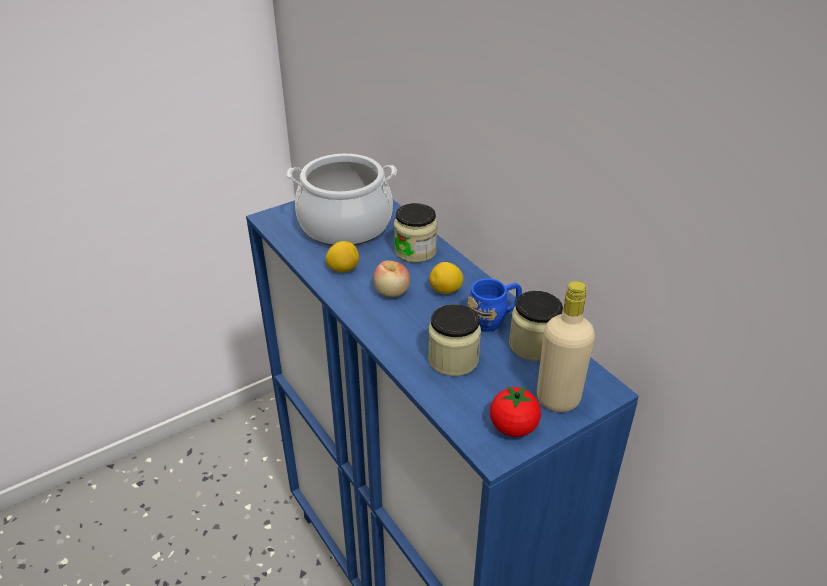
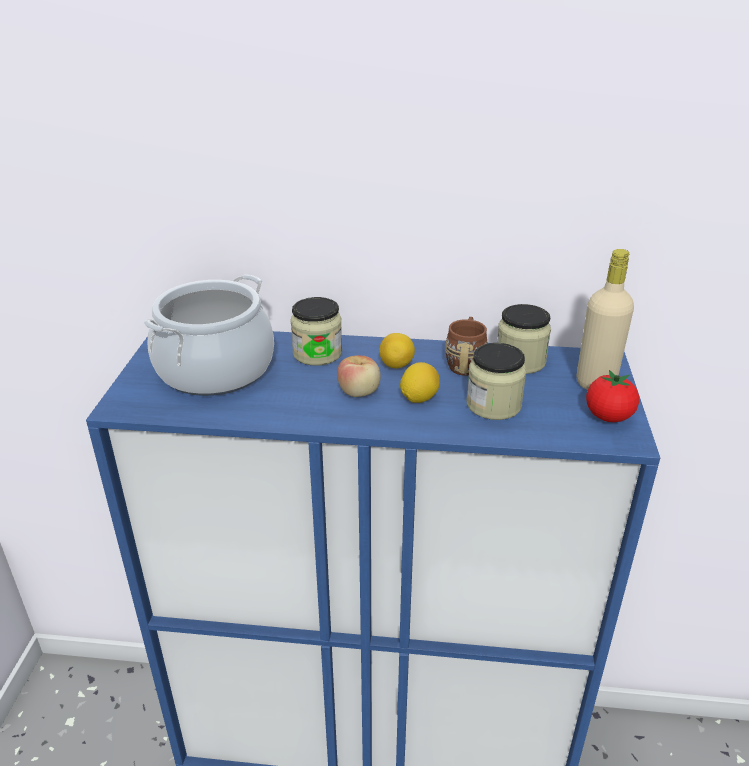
camera: 50 degrees left, 5 degrees down
lemon [326,241,359,272] -> lemon moved to [400,362,440,403]
blue mug [468,278,522,332] -> brown mug [445,317,488,376]

